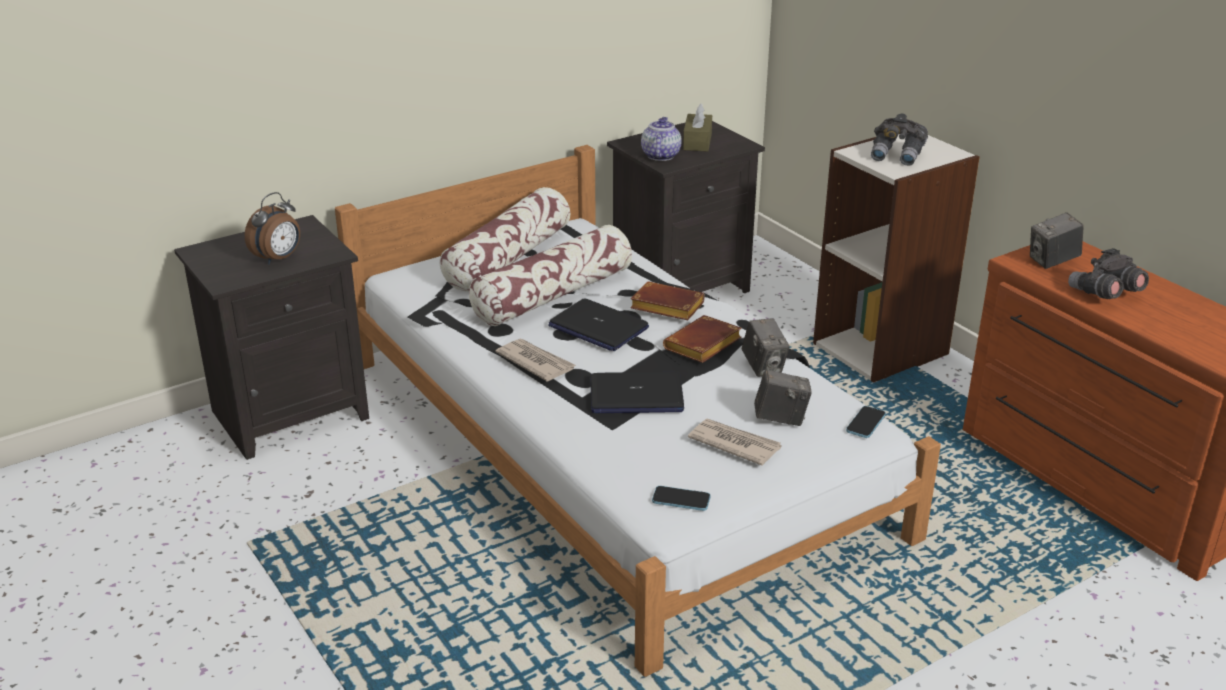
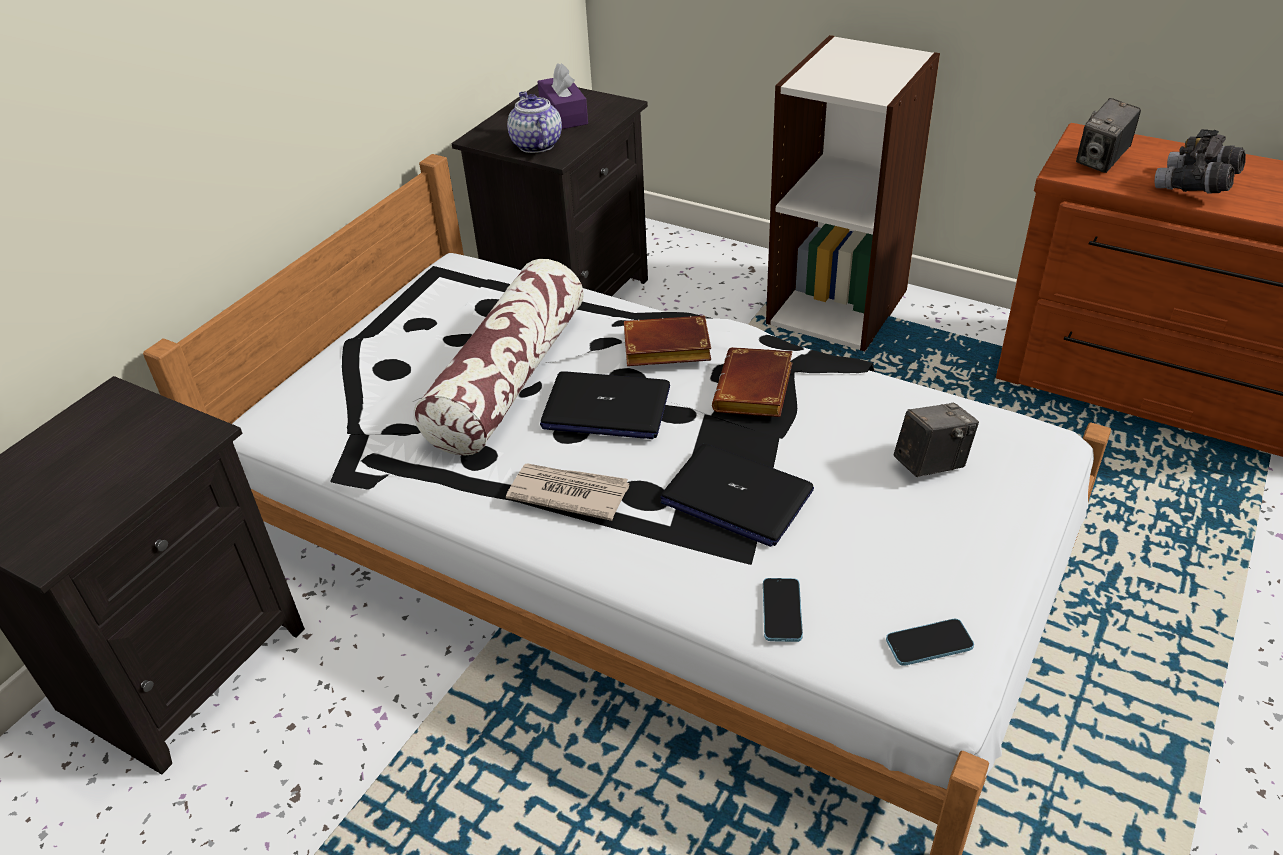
camera: 25 degrees left, 10 degrees up
alarm clock [245,192,300,265] -> none
pillow [440,187,570,292] -> none
laptop [591,372,684,413] -> laptop turned 60 degrees clockwise [660,444,814,547]
brown tissue box [683,104,712,152] -> purple tissue box [537,63,588,129]
newspaper [688,418,781,466] -> none
camera [741,318,790,377] -> none
phone [846,406,886,438] -> phone moved to [763,578,803,642]
grey binoculars [871,114,928,166] -> none

